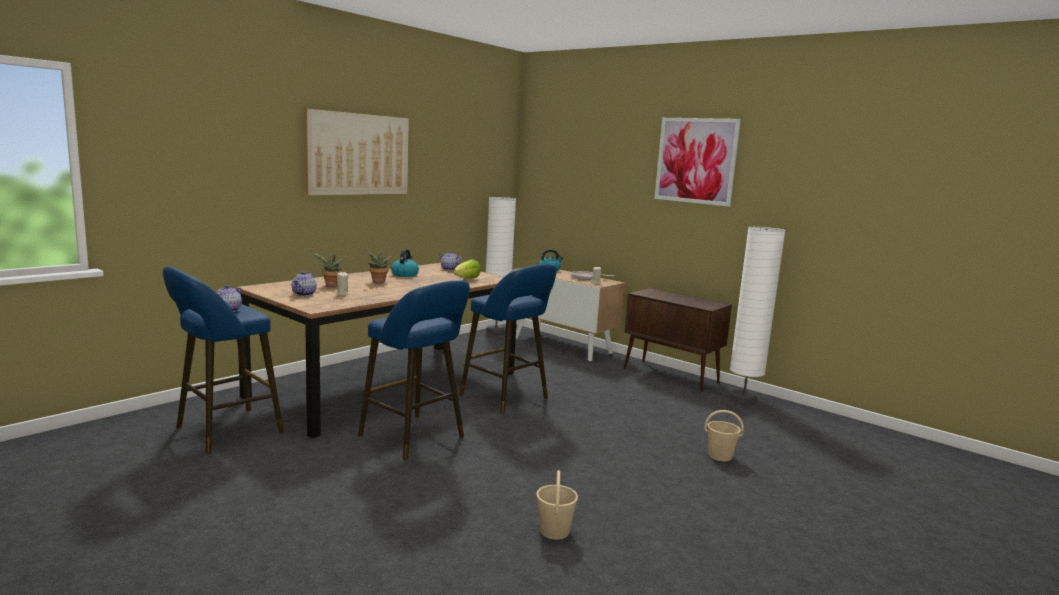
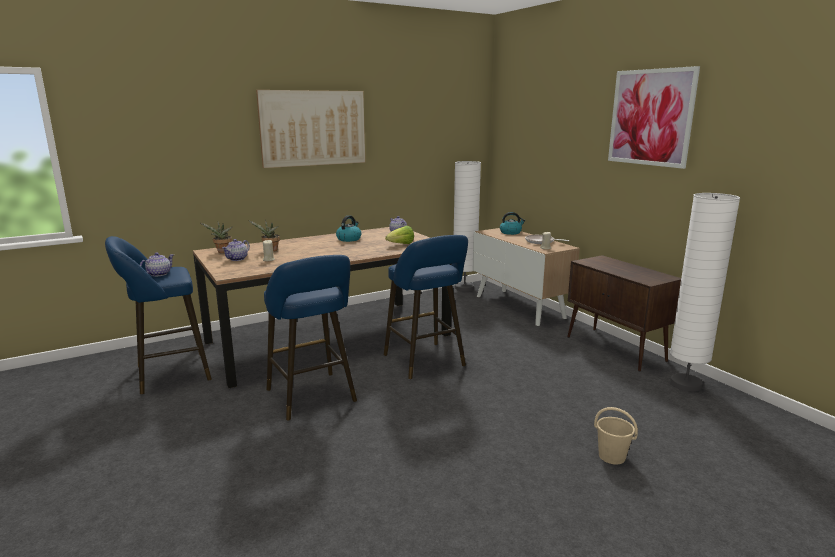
camera: 20 degrees right, 5 degrees up
potted plant [365,250,394,283] -> potted plant moved to [201,222,232,253]
beige bucket [536,470,578,540] -> none

